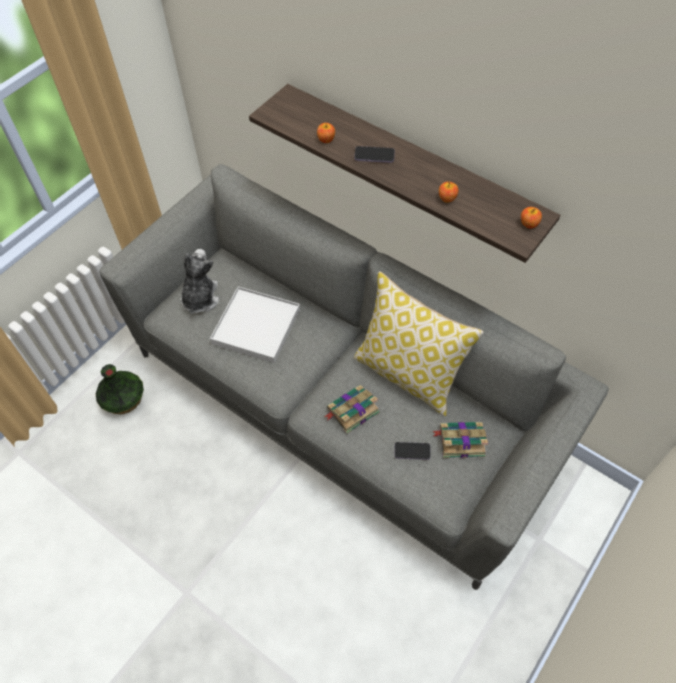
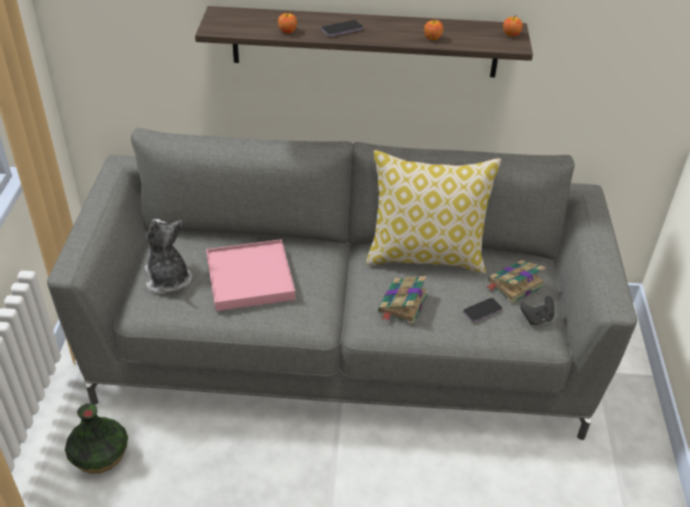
camera: 35 degrees left, 15 degrees down
white tray [210,286,300,363] -> pink tray [206,239,295,311]
none -> black game controller [520,296,554,325]

